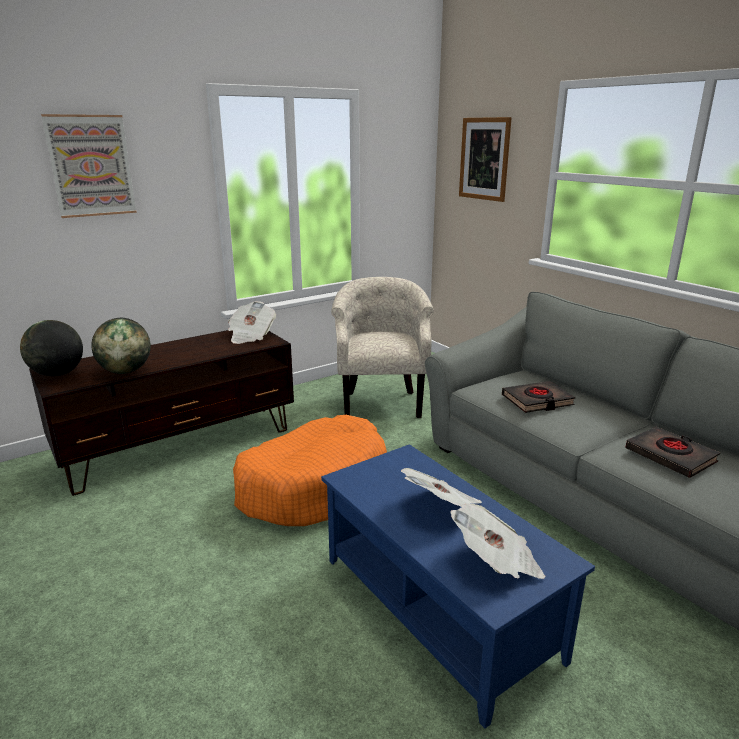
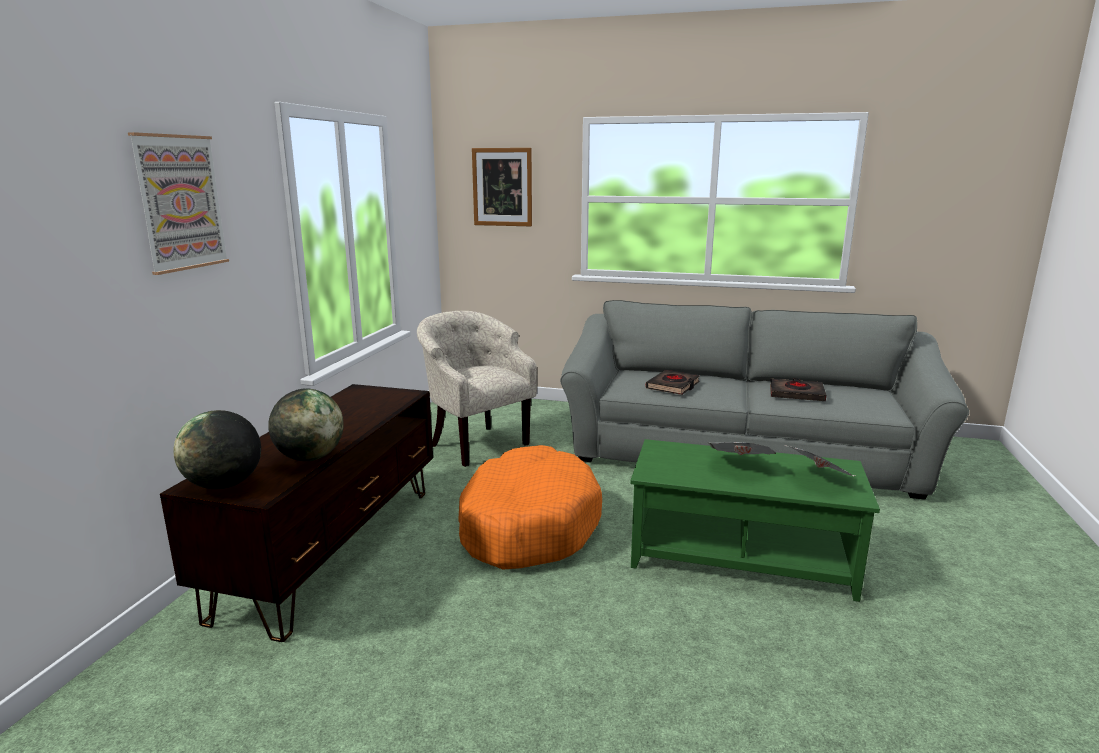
camera: 40 degrees left, 5 degrees down
newspaper [228,301,276,344] -> none
blue coffee table [321,444,595,728] -> green coffee table [630,439,880,602]

